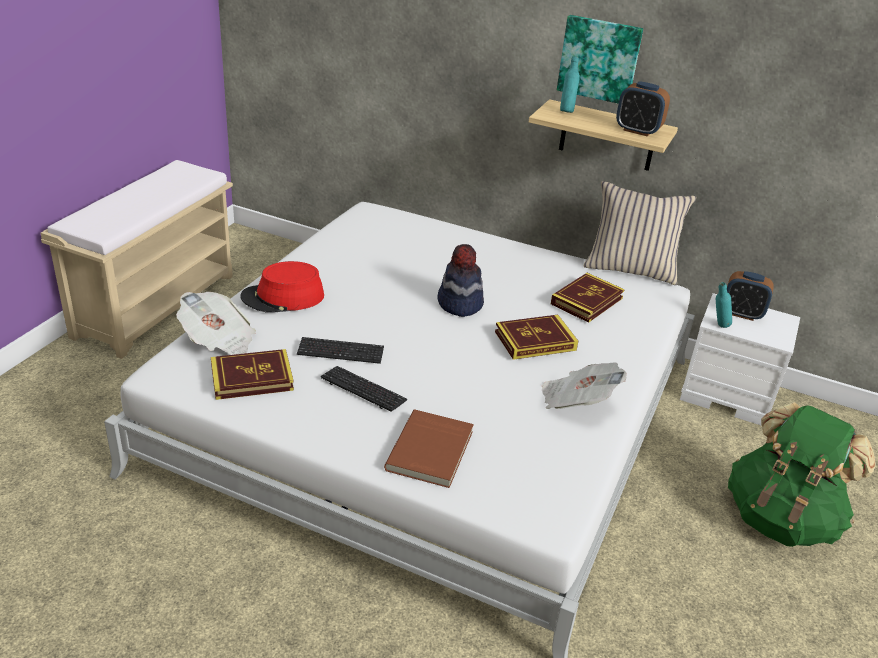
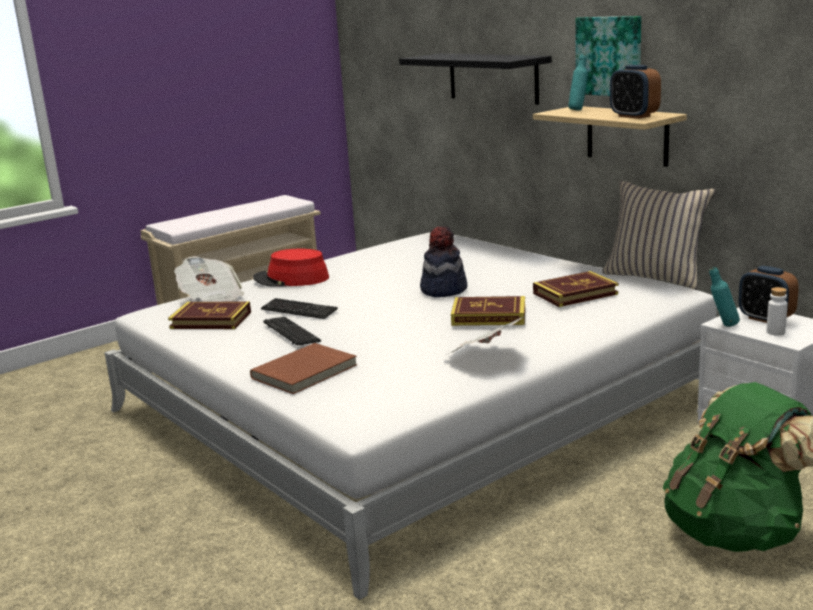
camera: 30 degrees right, 15 degrees down
none -> black shelf [399,53,552,105]
none -> white bottle [767,287,788,336]

